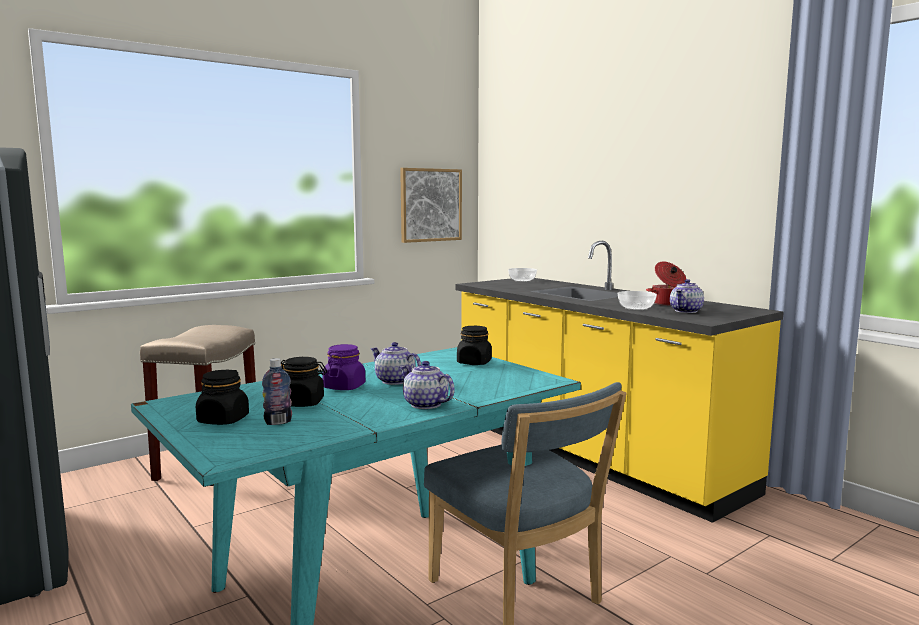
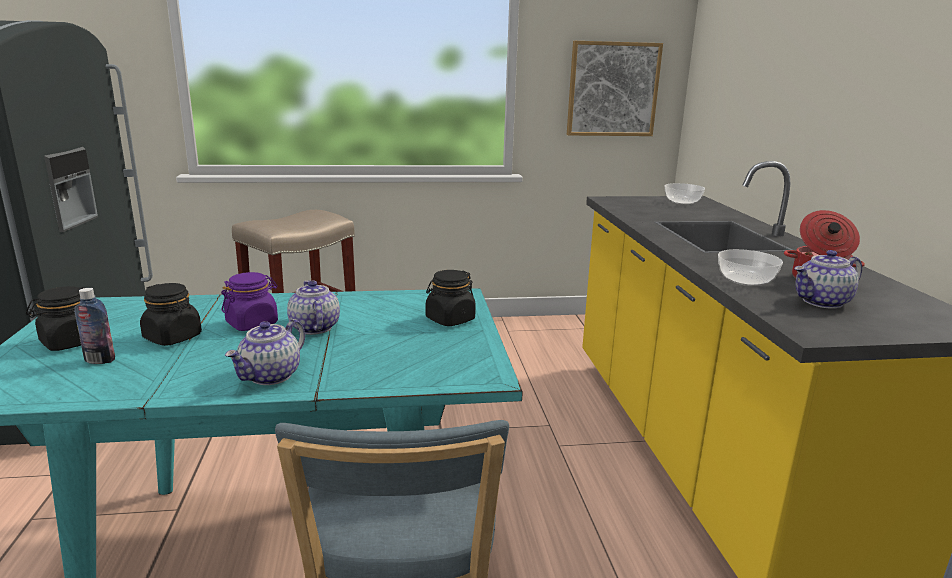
camera: 30 degrees right, 10 degrees up
teapot [400,361,455,409] -> teapot turned 135 degrees counterclockwise [225,319,305,385]

